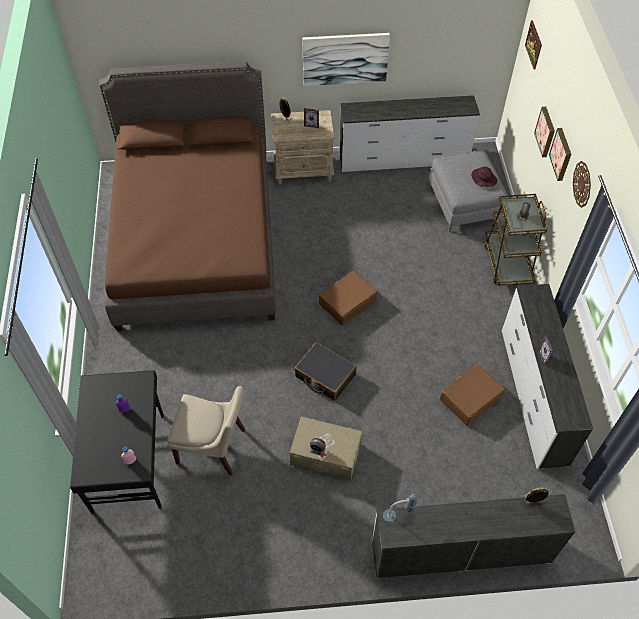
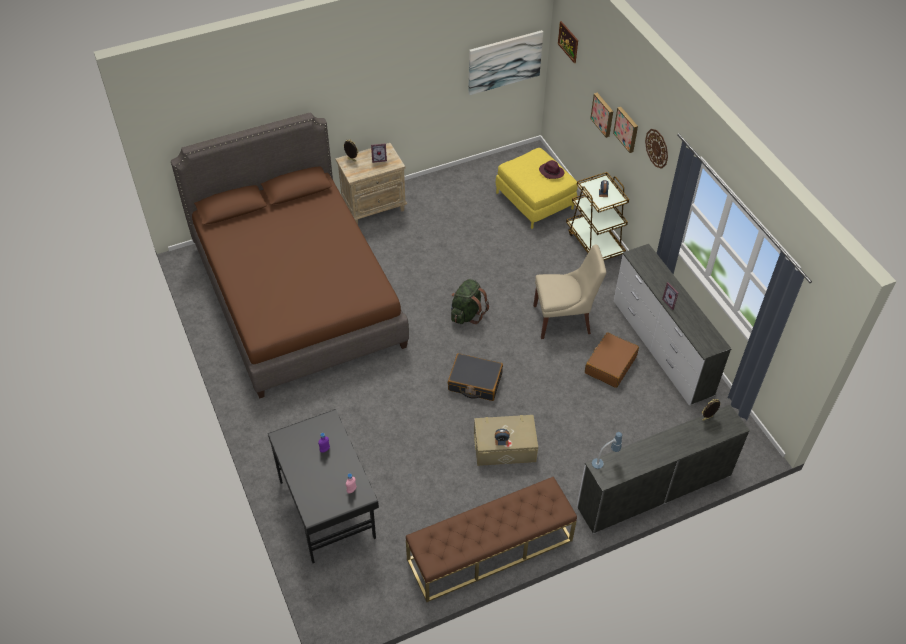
camera: 20 degrees left, 5 degrees down
beige chair [167,386,245,475] -> beige chair moved to [533,244,606,339]
picture [302,33,390,86] -> picture moved to [468,30,543,95]
brown suitcase [319,271,377,325] -> green backpack [451,279,489,324]
white dresser [339,95,480,172] -> none
grey ottoman [428,150,508,232] -> yellow ottoman [496,148,578,229]
none -> brown bench [406,477,577,602]

